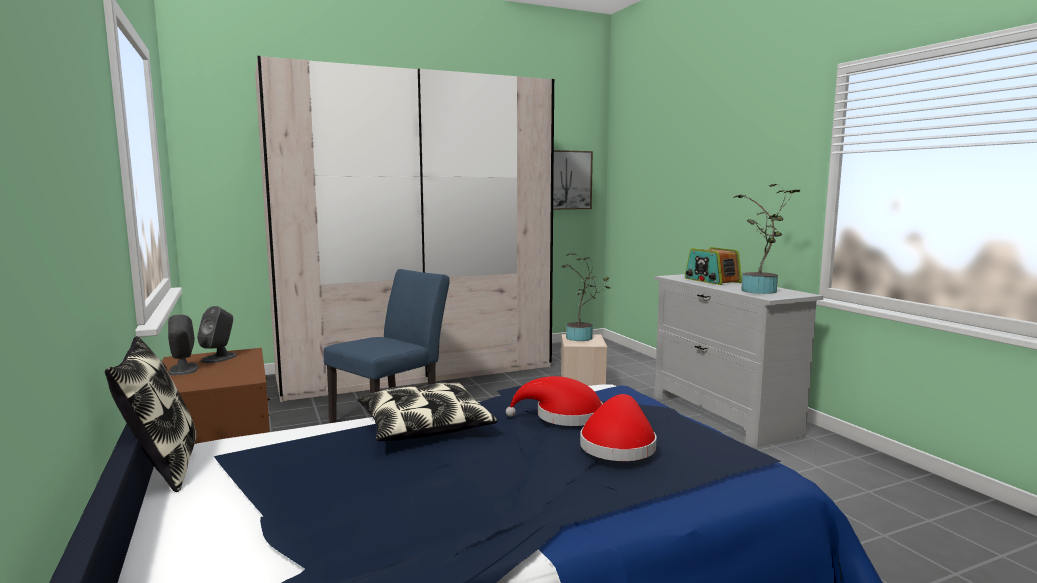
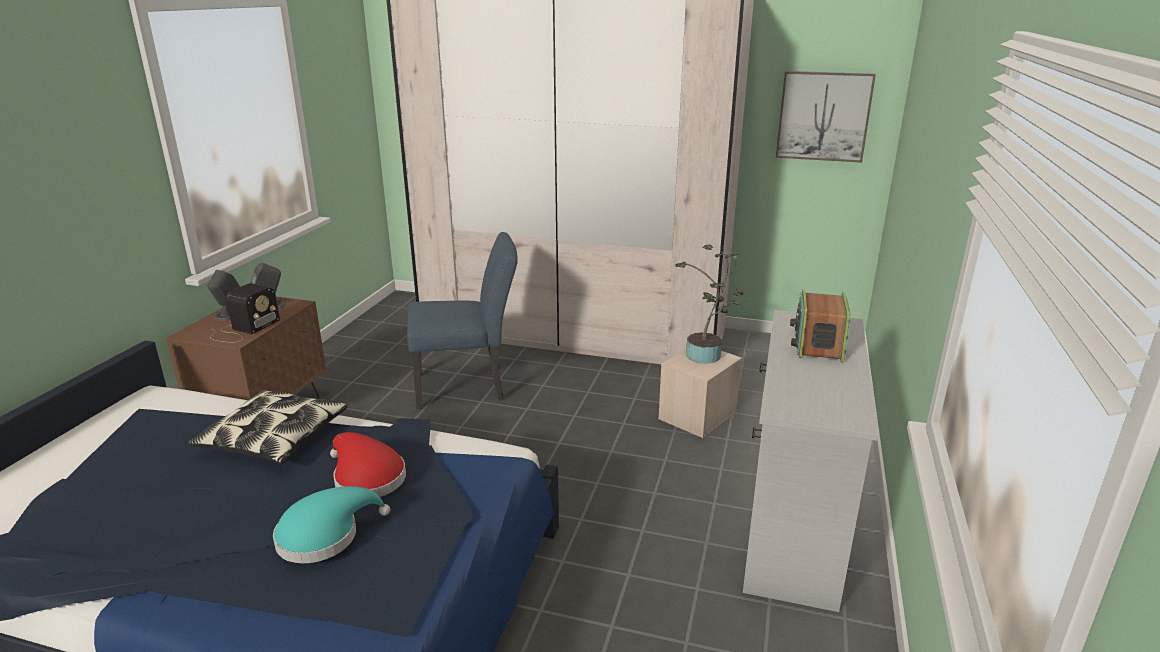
camera: 40 degrees right, 15 degrees up
pillow [105,336,197,492] -> none
red hat [580,394,656,461] -> turquoise hat [273,486,390,563]
potted plant [733,184,800,294] -> none
none -> radio [210,283,280,343]

